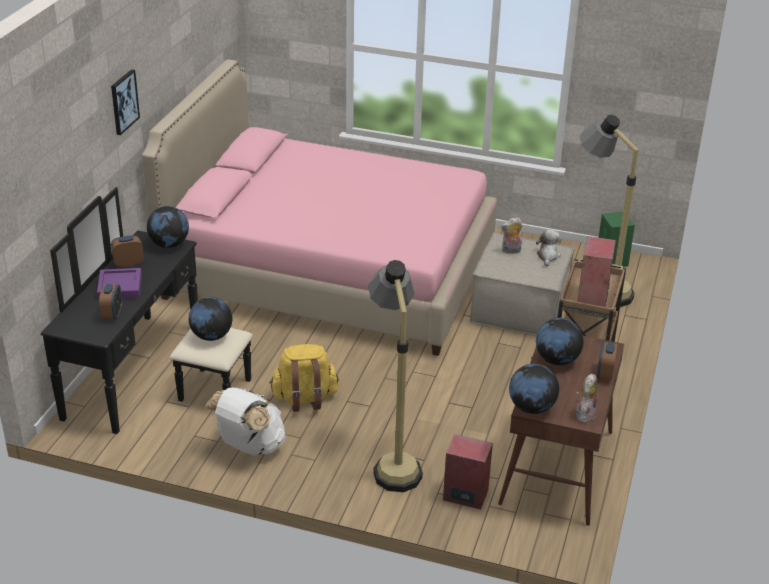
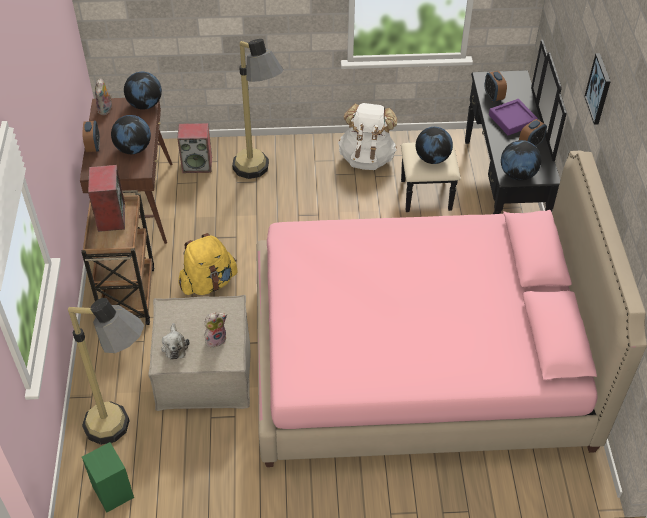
camera: 160 degrees right, 15 degrees up
yellow backpack [269,344,338,412] -> yellow backpack moved to [179,233,237,295]

